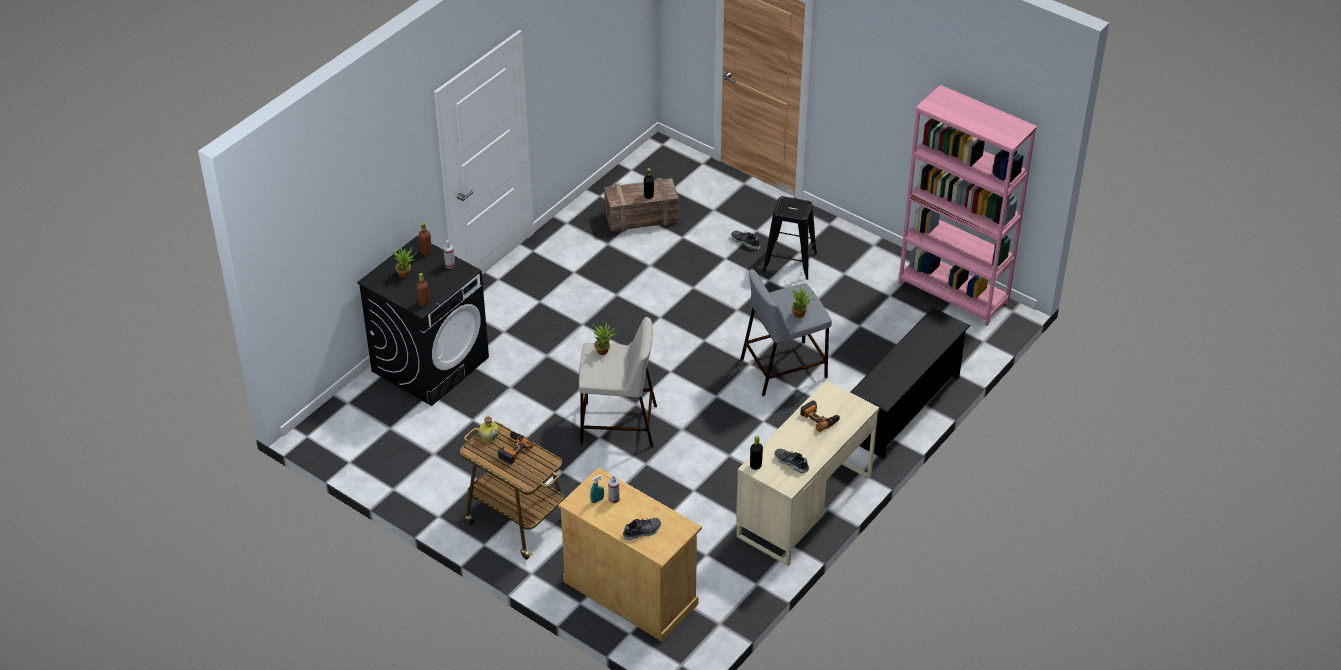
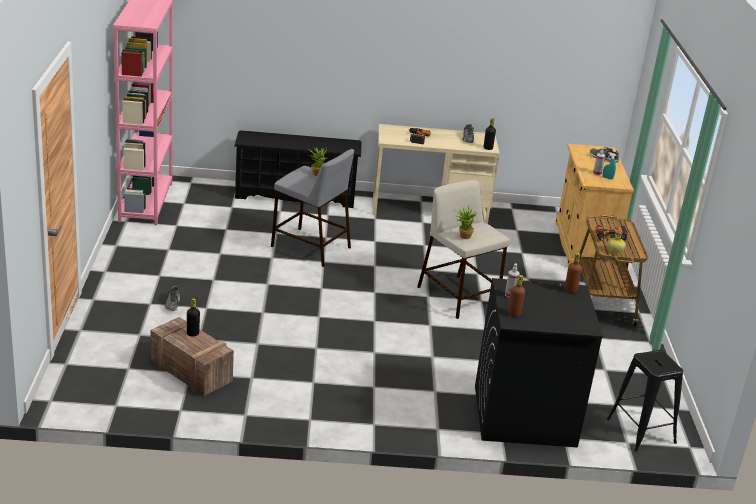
camera: 130 degrees left, 15 degrees down
potted plant [393,245,417,278] -> none
black stool [763,196,817,280] -> black stool moved to [607,350,683,452]

